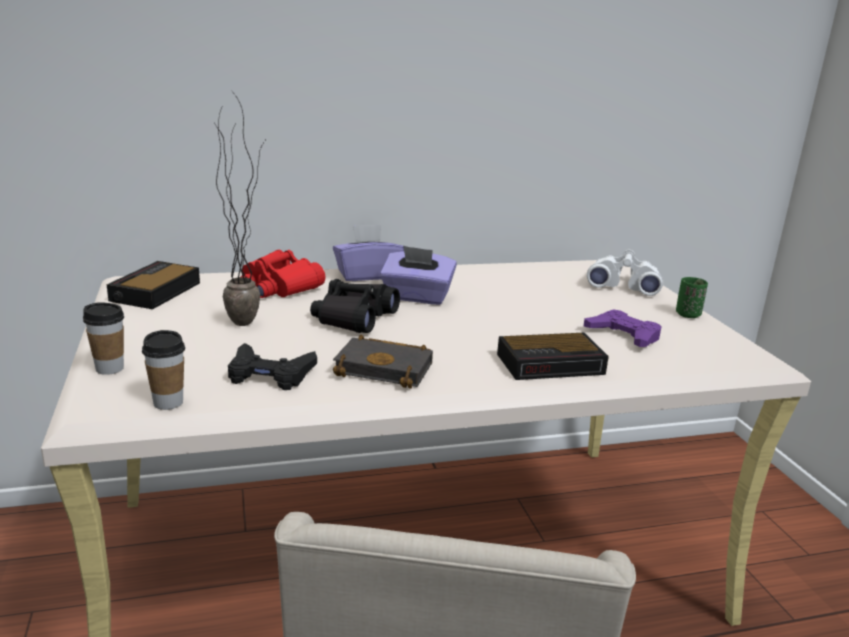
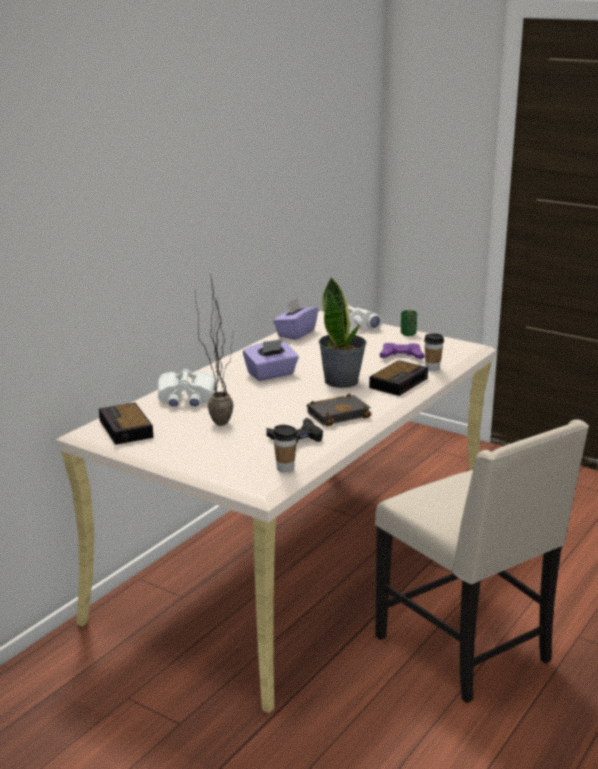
camera: 40 degrees left, 0 degrees up
cup [83,302,124,375] -> cup moved to [424,333,444,371]
red binoculars [241,250,325,298] -> white binoculars [157,369,216,408]
black binoculars [310,279,400,333] -> none
purple tissue box [333,224,404,281] -> purple tissue box moved to [273,297,318,340]
none -> potted plant [319,277,367,388]

